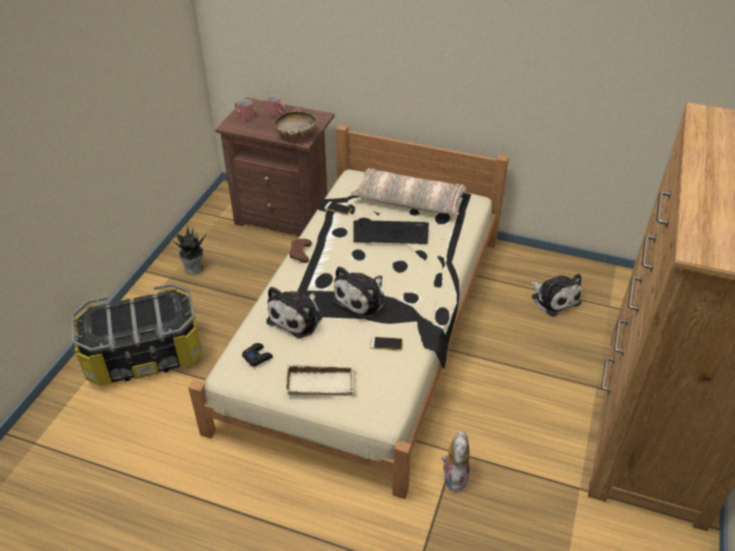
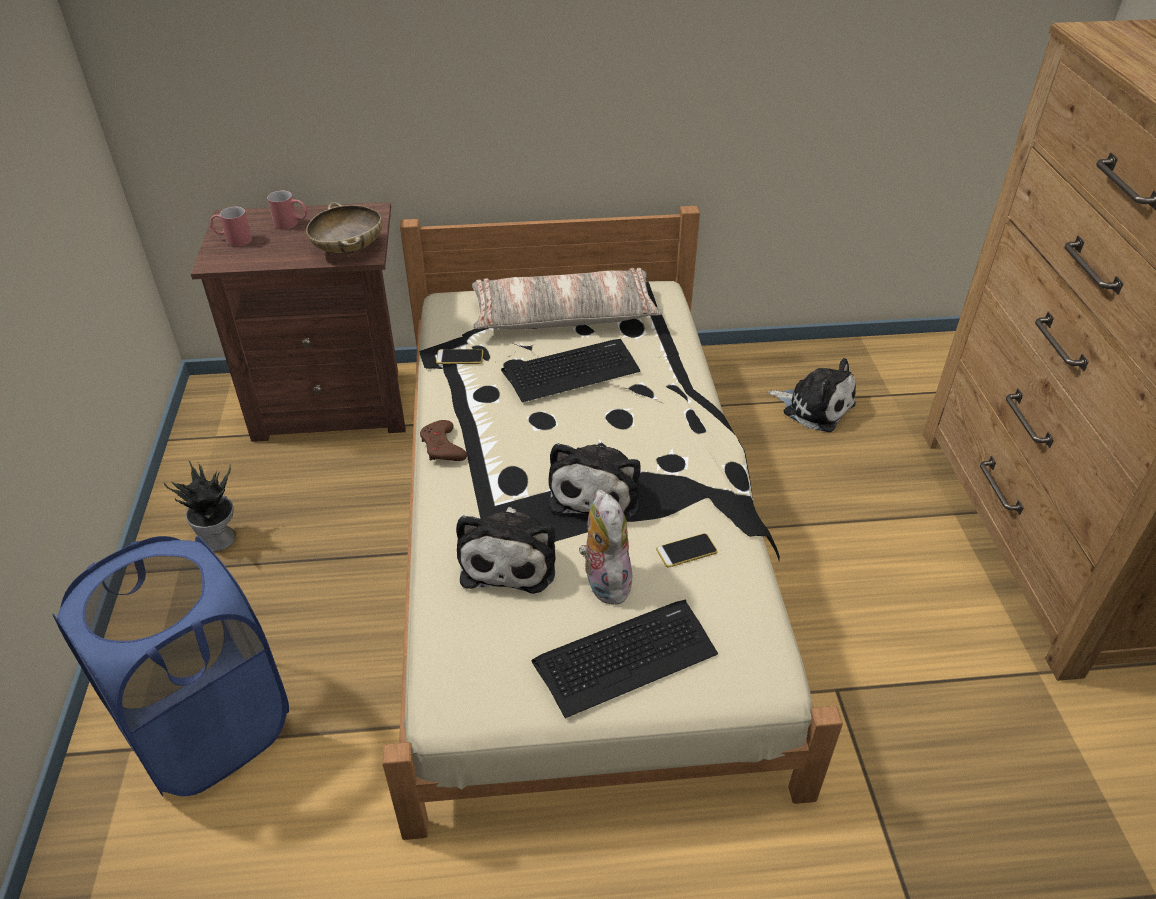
camera: 25 degrees left, 0 degrees up
storage box [72,283,203,386] -> blue laundry basket [52,536,289,796]
black game controller [242,343,273,366] -> none
beige tray [284,364,354,396] -> keyboard [532,600,718,718]
plush toy [442,430,470,495] -> plush toy moved to [579,490,632,605]

